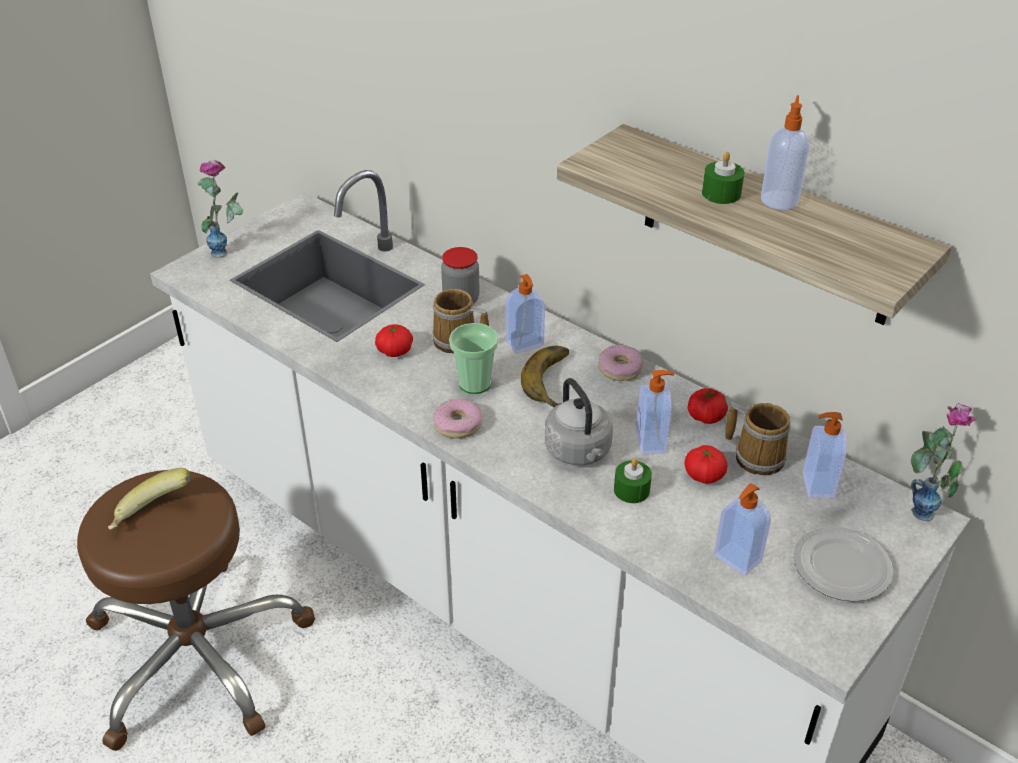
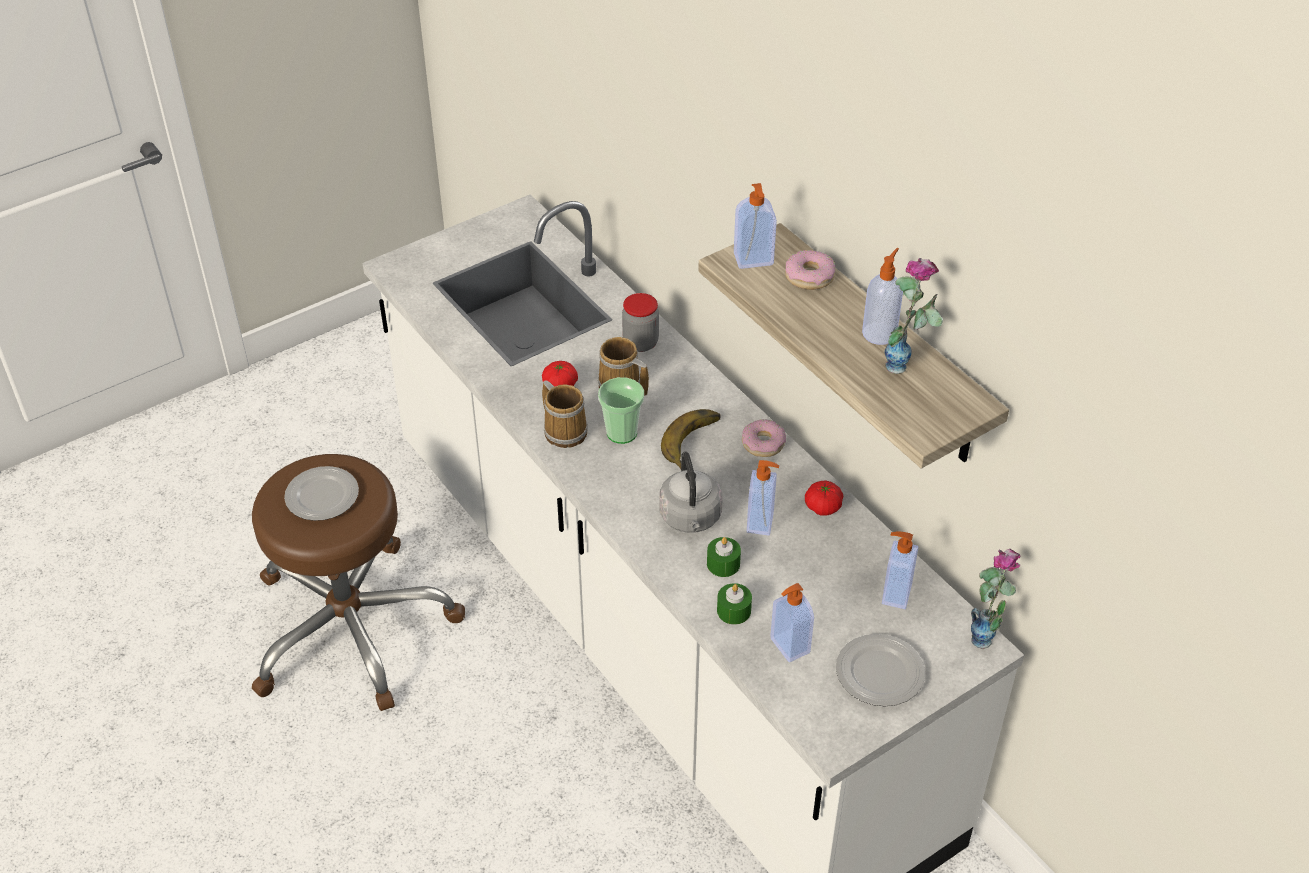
camera: 15 degrees right, 5 degrees up
banana [108,468,192,530] -> plate [284,466,359,521]
vase [198,160,243,258] -> vase moved to [885,258,943,374]
donut [433,399,482,439] -> donut moved to [785,250,835,290]
soap dispenser [506,274,545,354] -> soap dispenser moved to [734,183,777,269]
tomato [684,445,727,484] -> none
green candle [702,152,744,204] -> green candle moved to [717,583,752,625]
mug [725,403,791,475] -> mug moved to [542,380,588,448]

